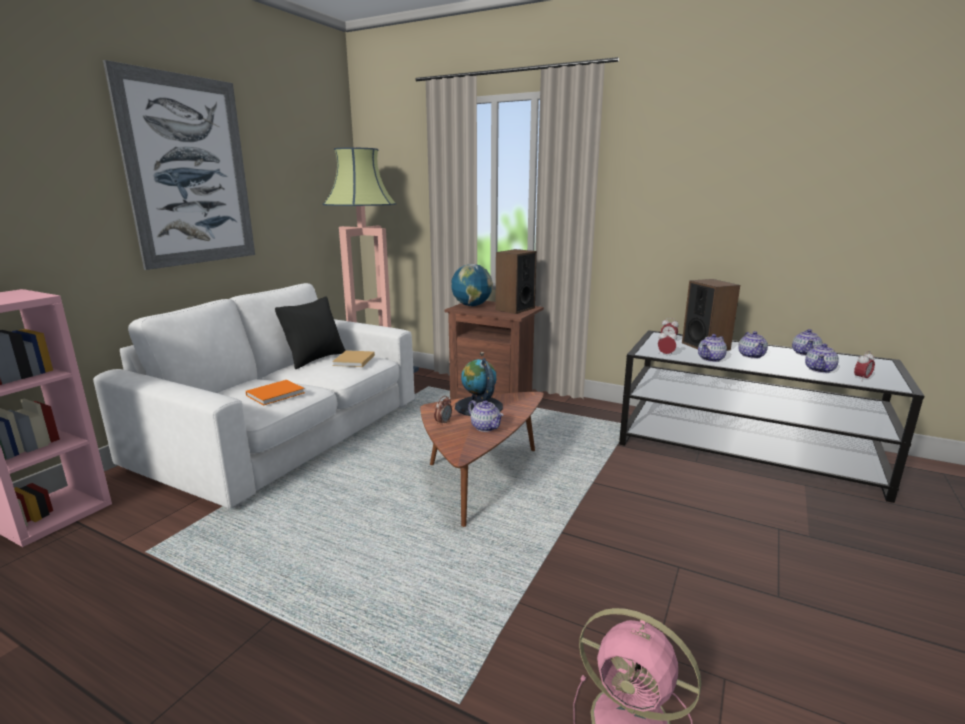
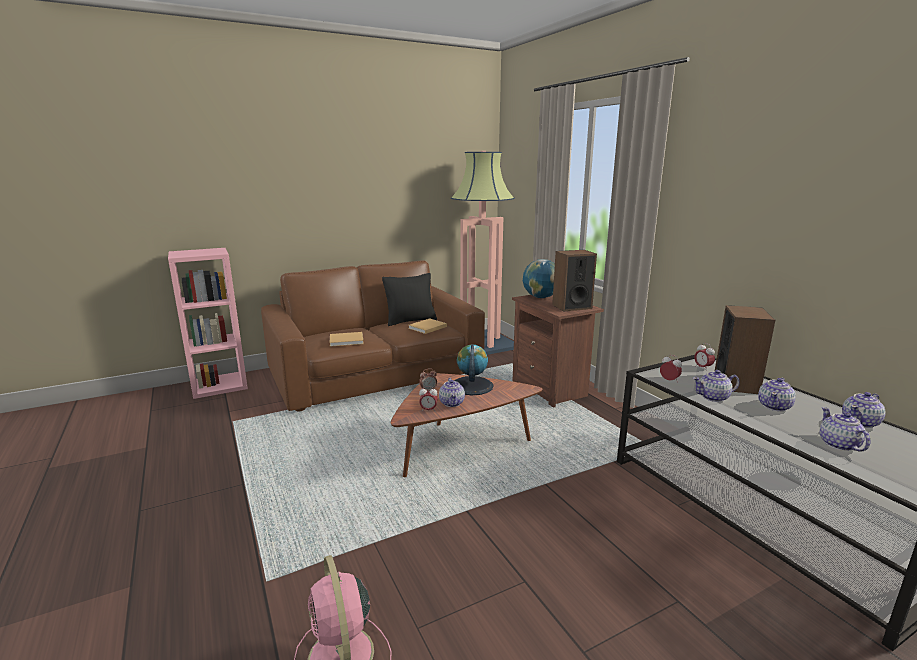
camera: 35 degrees right, 0 degrees up
white sofa [93,283,415,508] -> brown sofa [261,261,485,411]
picture [103,60,255,270] -> none
orange book [246,380,305,405] -> beige book [330,332,364,347]
teapot [805,344,839,373] -> teapot turned 105 degrees clockwise [819,407,871,452]
alarm clock [854,351,875,380] -> alarm clock moved to [419,386,438,412]

